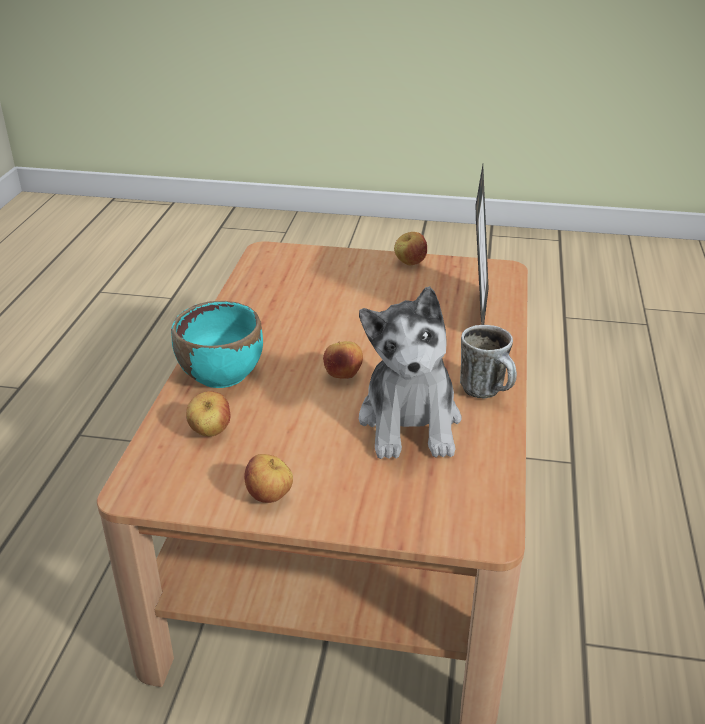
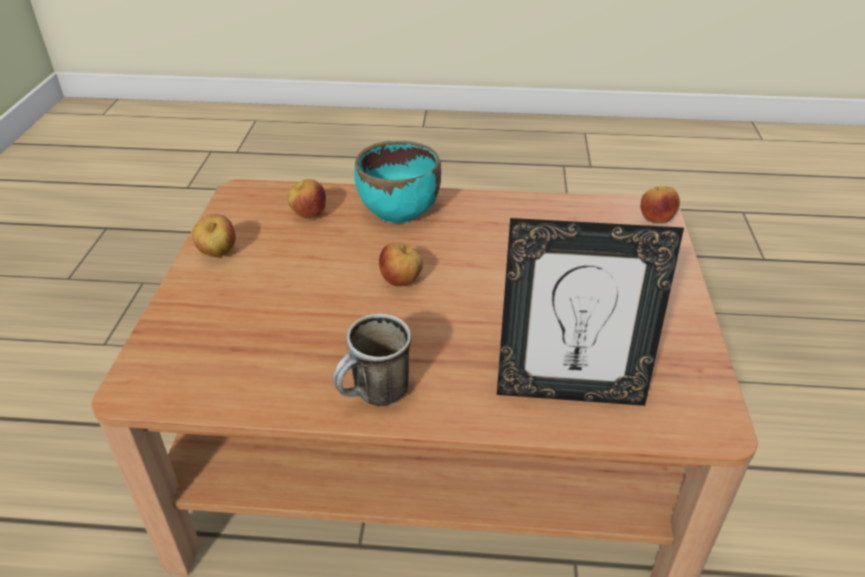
camera: 85 degrees right, 5 degrees up
plush toy [359,286,462,459] -> none
apple [394,232,427,266] -> apple moved to [640,186,680,223]

